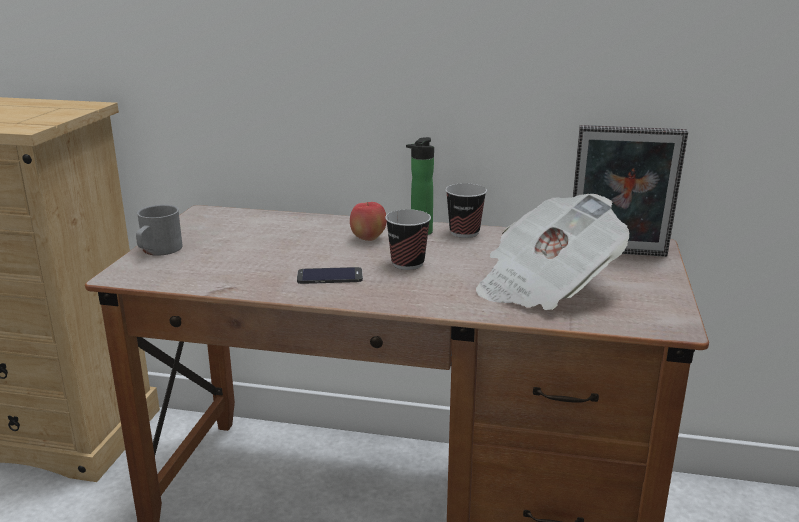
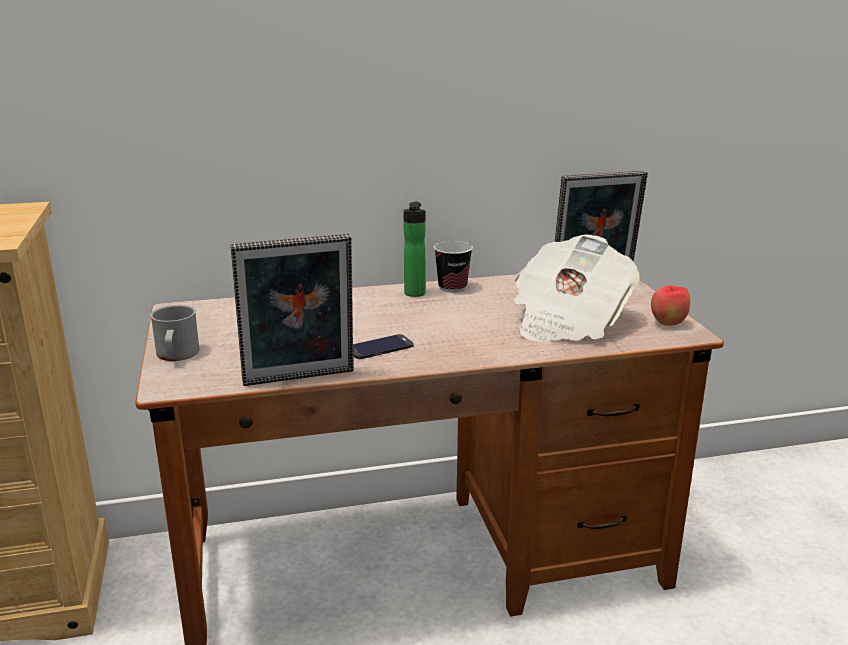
camera: 25 degrees left, 0 degrees up
apple [350,202,387,241] -> apple moved to [651,285,690,326]
cup [385,209,431,270] -> none
none -> picture frame [230,234,353,386]

